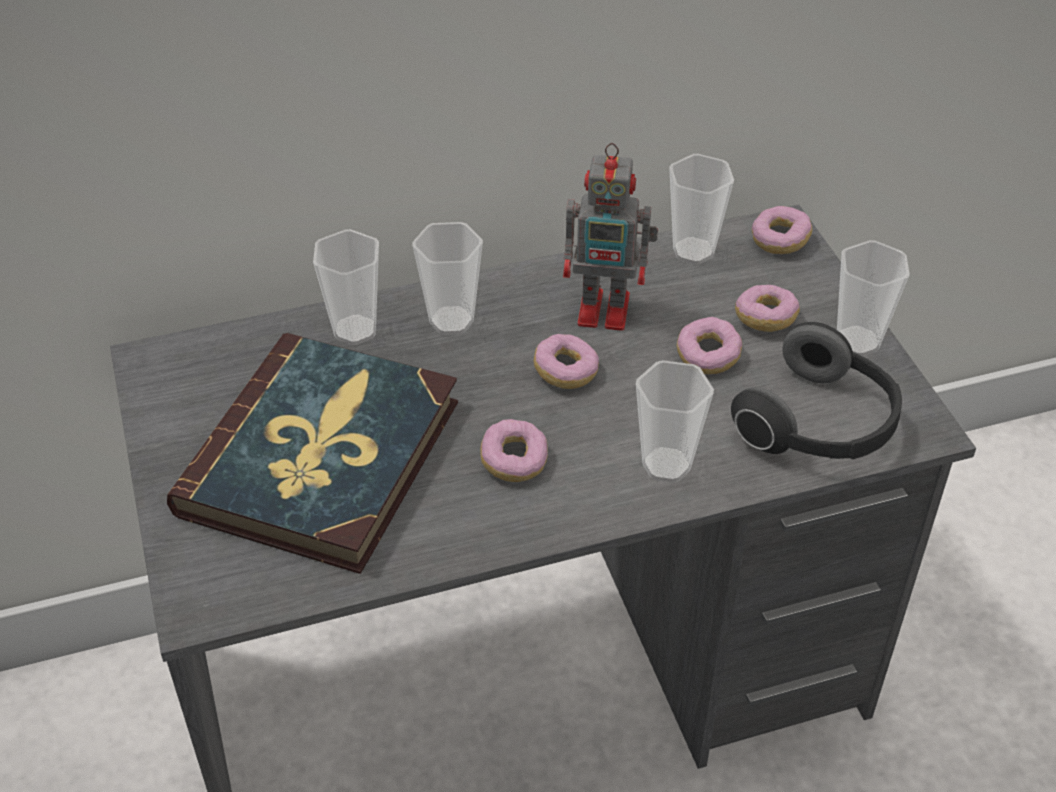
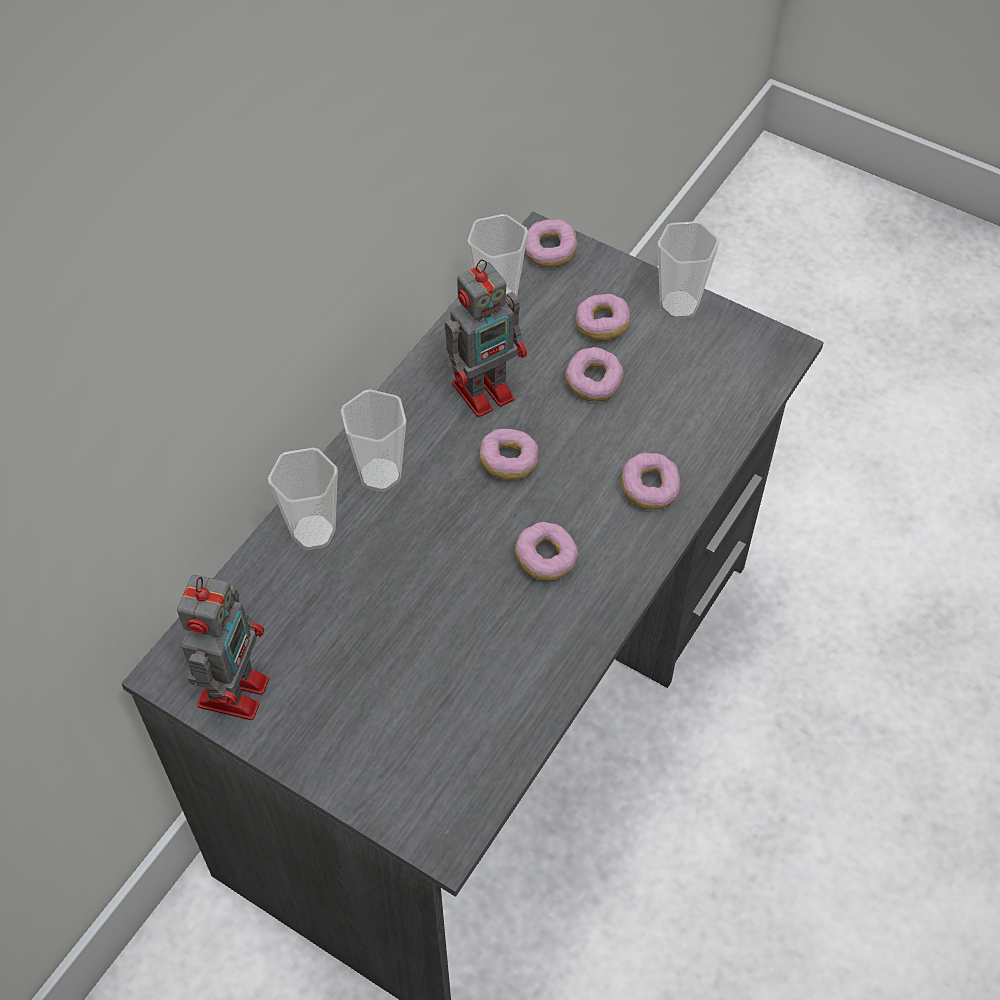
camera: 40 degrees left, 10 degrees up
book [167,333,458,574] -> none
cup [636,360,714,483] -> donut [621,453,681,510]
headphones [731,322,902,459] -> none
none -> toy robot [177,575,269,720]

